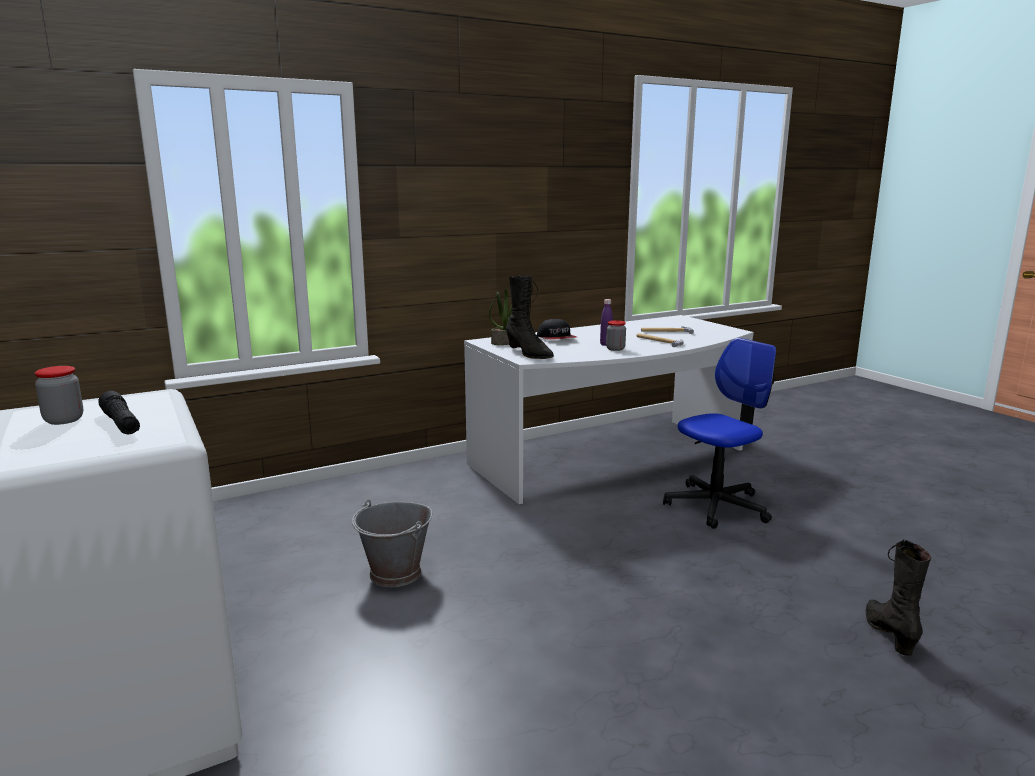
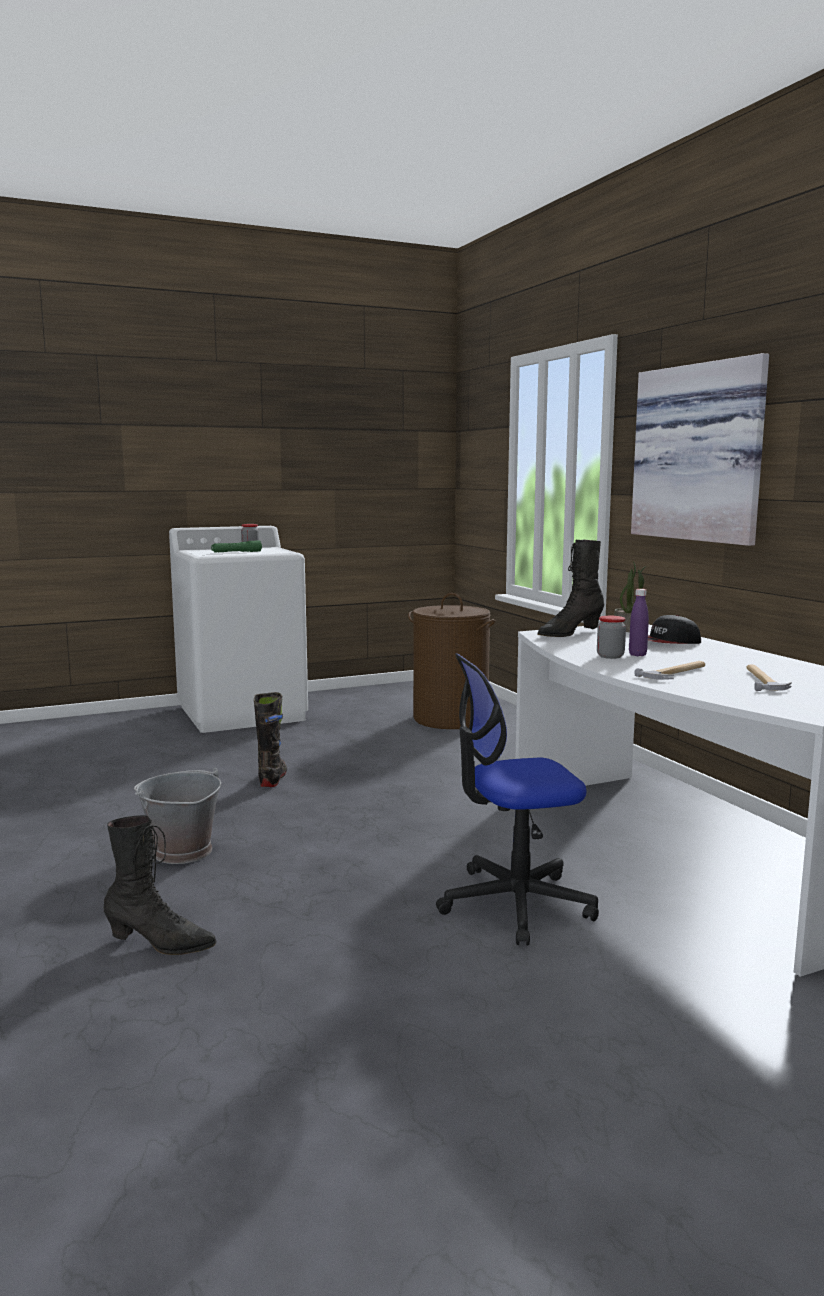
camera: 95 degrees right, 5 degrees down
black flashlight [98,391,140,434] -> green flashlight [211,540,262,552]
grey bucket [352,500,432,587] -> grey bucket moved to [134,767,221,864]
office chair [663,338,777,529] -> office chair turned 105 degrees clockwise [436,653,599,945]
none -> black boot [254,692,287,787]
none -> brown laundry basket [408,593,495,729]
none -> picture [631,353,769,546]

